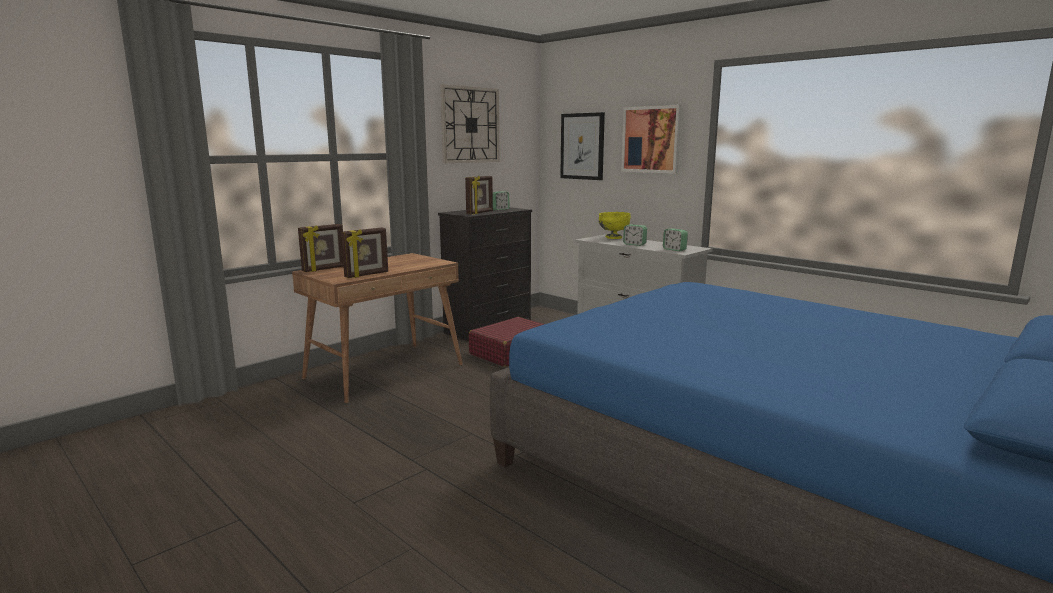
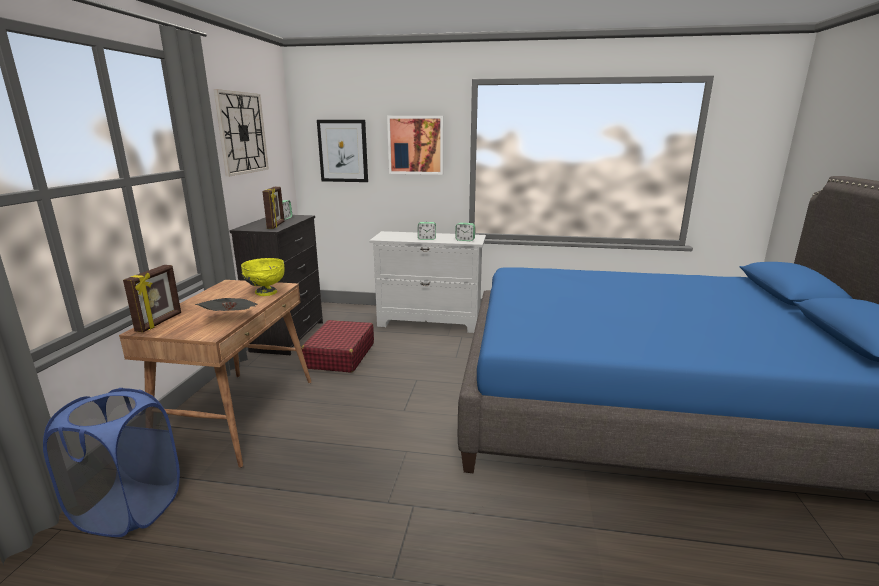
camera: 35 degrees left, 5 degrees up
picture frame [341,228,388,278] -> newspaper [195,298,258,311]
yellow bowl [599,212,631,239] -> yellow bowl moved to [241,258,285,296]
none -> blue laundry basket [43,388,180,537]

